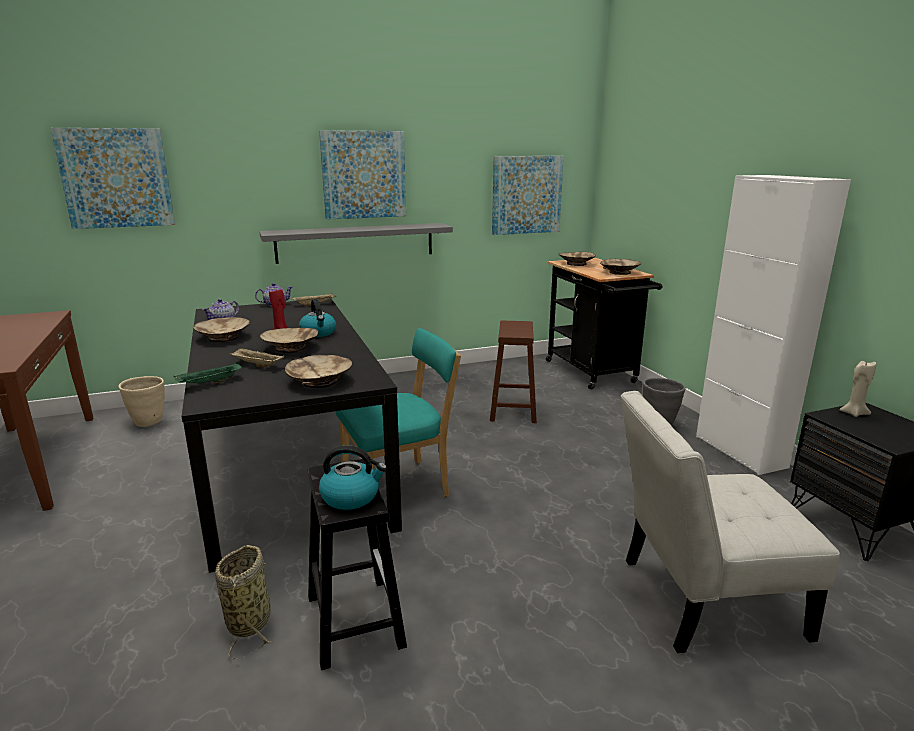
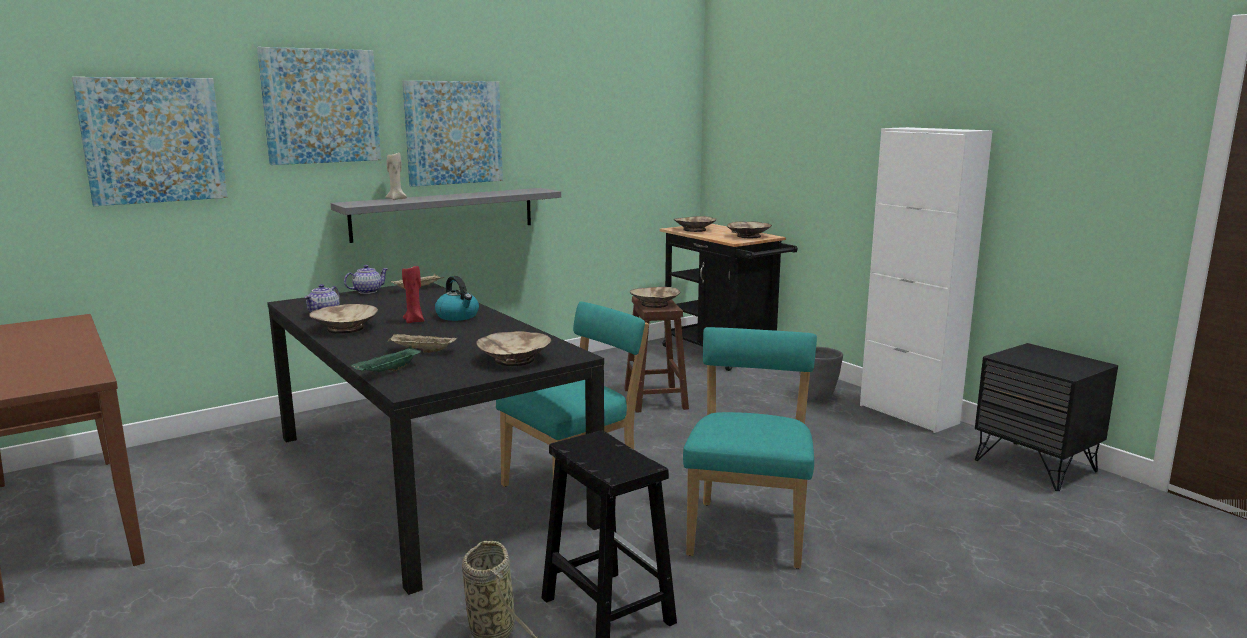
camera: 15 degrees left, 5 degrees down
beige planter [118,376,165,427] -> none
beige bowl [260,328,318,353] -> beige bowl moved to [630,287,680,308]
kettle [319,446,387,510] -> none
picture [492,156,564,235] -> picture moved to [257,47,381,165]
white chair [621,391,840,653] -> none
beige candle [839,361,876,417] -> beige candle moved to [385,153,407,200]
none -> turquoise chair [683,327,817,569]

